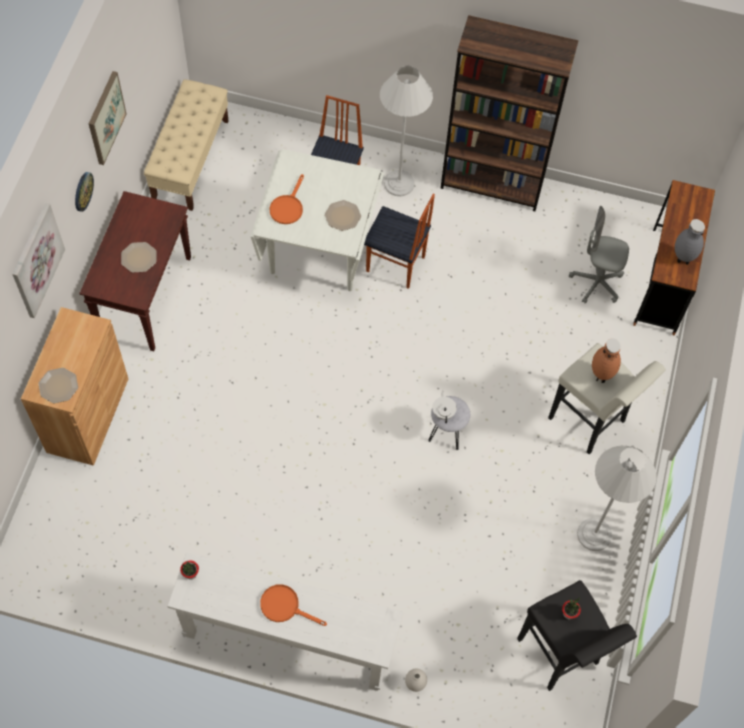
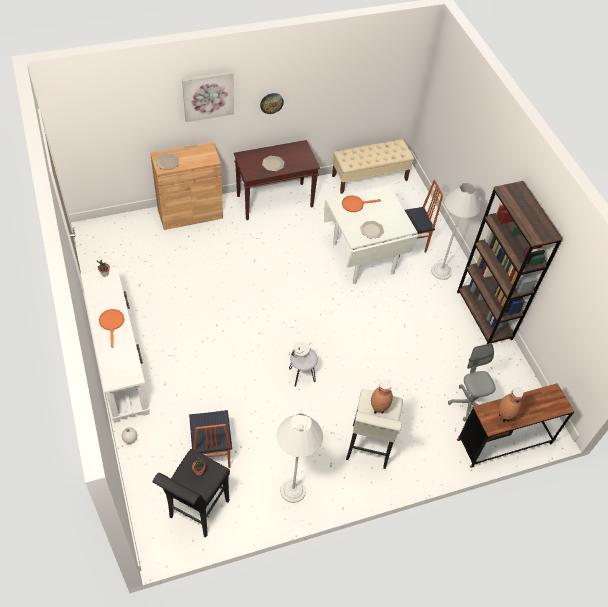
camera: 55 degrees right, 10 degrees down
picture [89,71,127,165] -> none
chair [364,194,435,289] -> chair moved to [189,410,232,468]
grey vase [675,219,705,265] -> brown vase [499,387,523,422]

